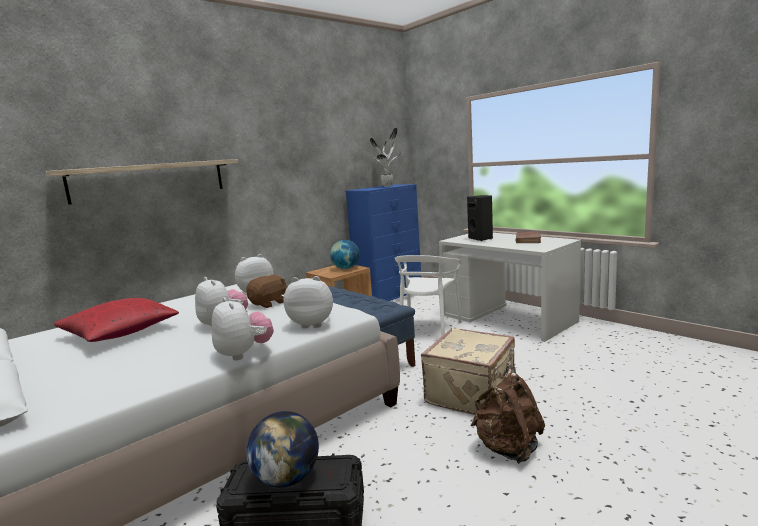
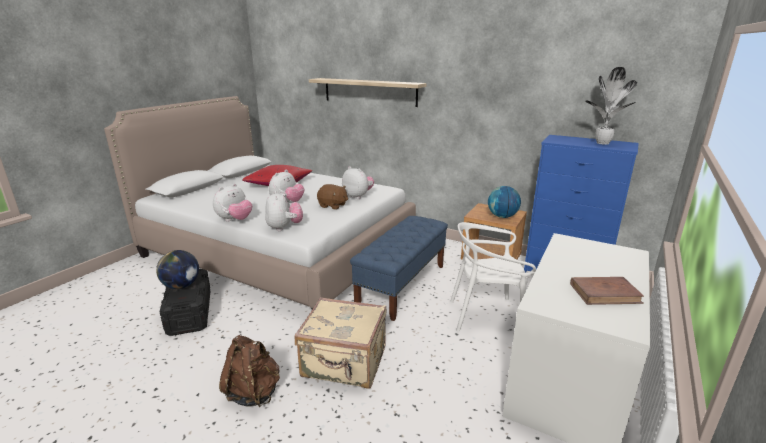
camera: 70 degrees right, 10 degrees up
black speaker [467,195,493,241] -> none

